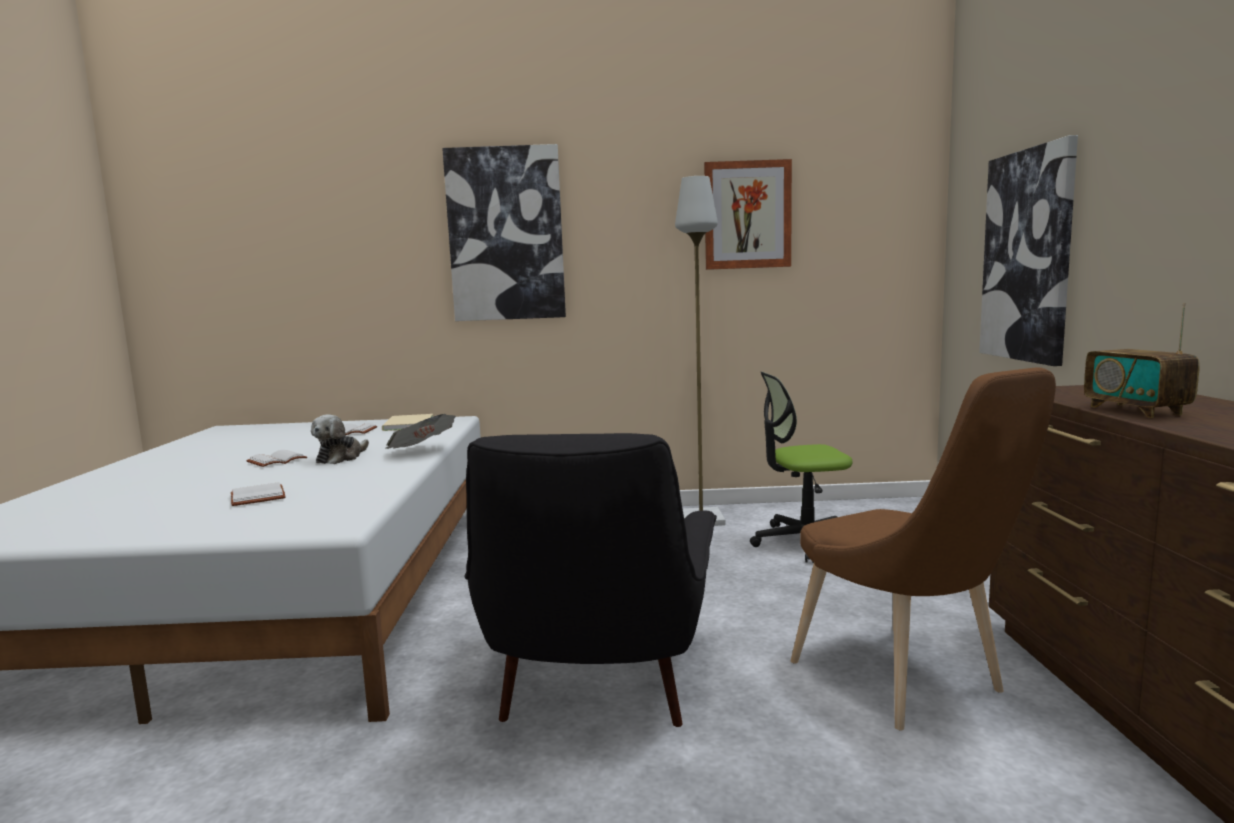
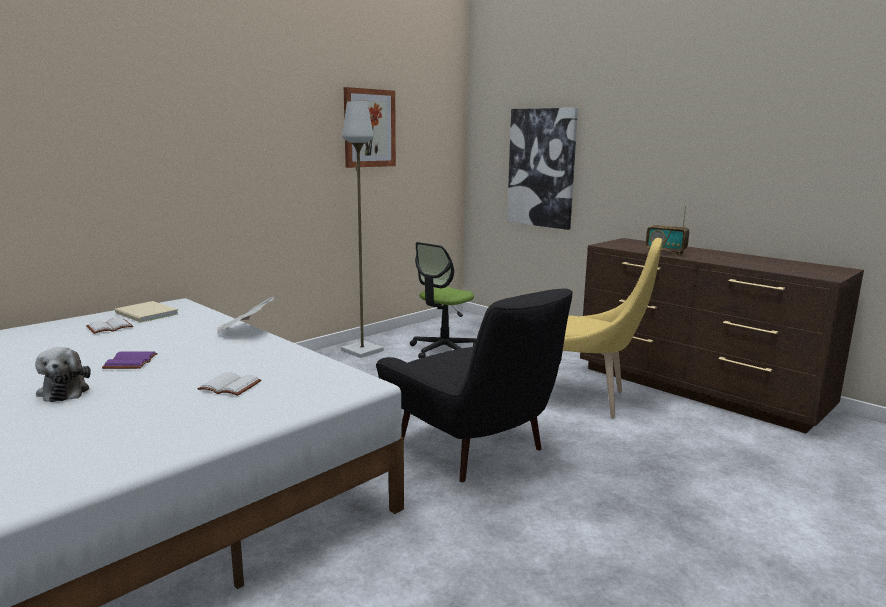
camera: 45 degrees left, 5 degrees up
white book [246,450,307,467] -> purple book [102,352,158,369]
plush toy [311,414,369,464] -> plush toy moved to [35,347,91,402]
picture [442,144,566,321] -> none
brown chair [791,367,1056,730] -> yellow chair [562,238,662,418]

